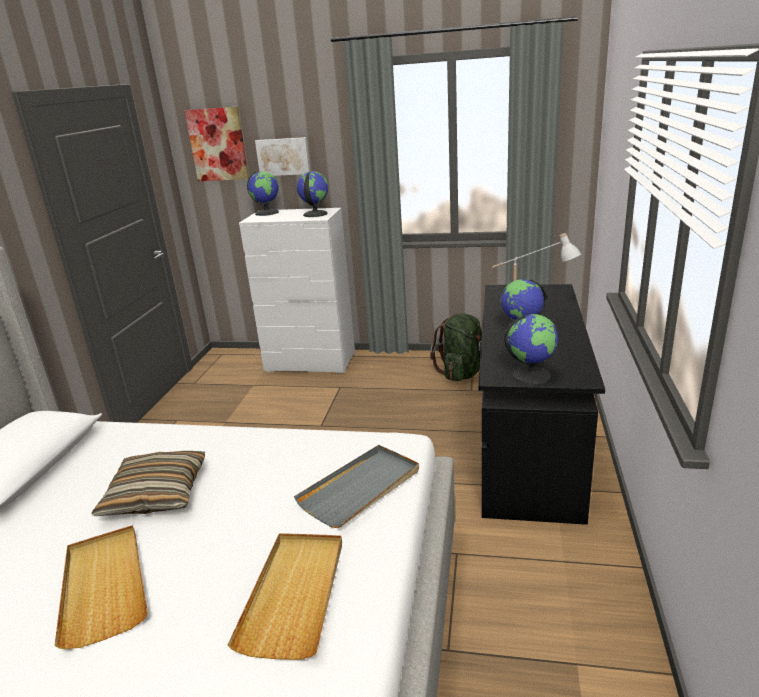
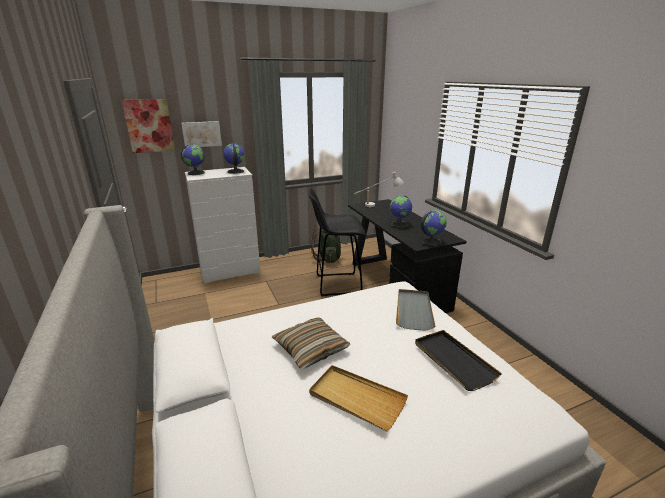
camera: 35 degrees left, 0 degrees up
beige tray [228,533,342,660] -> black tray [415,330,502,391]
none -> black stool [308,188,366,296]

